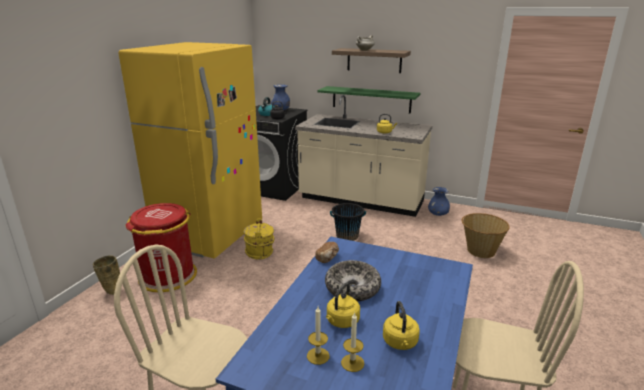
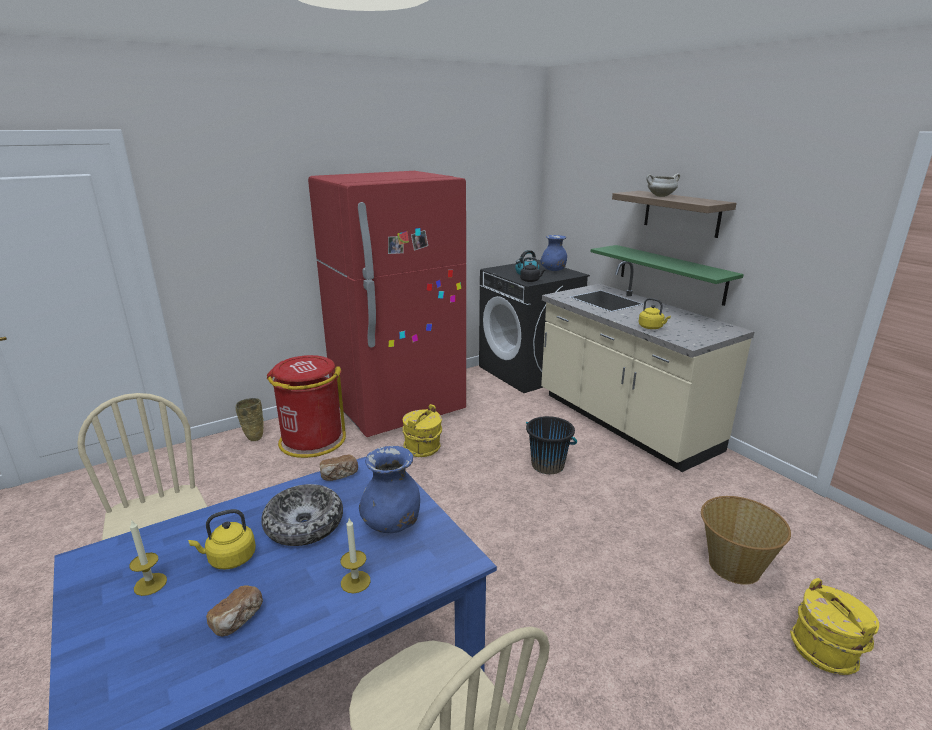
camera: 35 degrees right, 0 degrees up
yellow fridge [119,42,262,259] -> red fridge [308,171,466,437]
candle [341,312,364,372] -> candle moved to [340,518,371,593]
yellow kettle [383,301,420,350] -> bread [206,585,263,636]
blue vase [428,187,450,216] -> blue vase moved to [359,446,420,533]
none -> yellow bucket [790,578,879,675]

